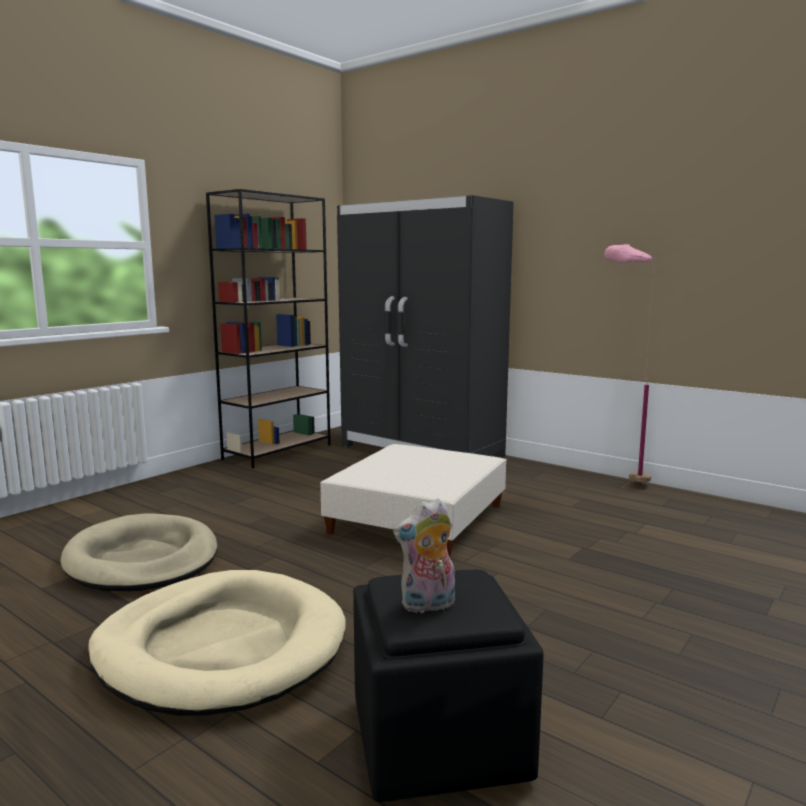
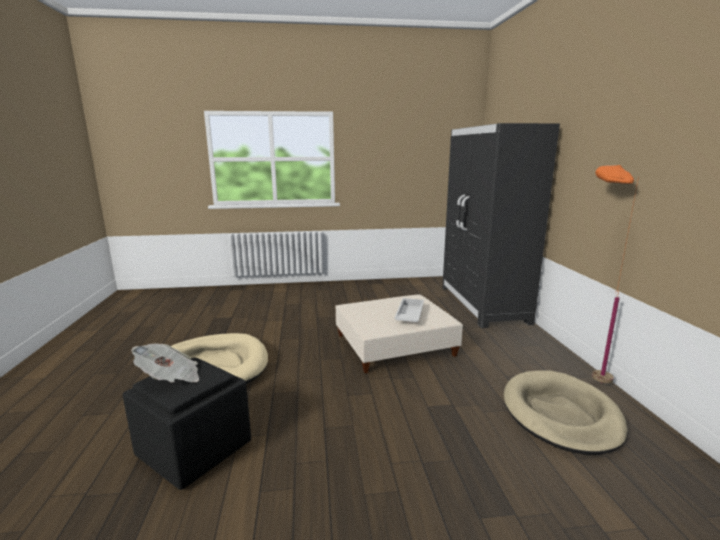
camera: 45 degrees right, 5 degrees up
beige dog bed [60,513,218,591] -> beige dog bed moved to [504,370,628,455]
beige bookcase [206,189,331,468] -> none
plush toy [393,499,455,614] -> newspaper [131,344,199,382]
pink floor lamp [604,244,655,485] -> orange floor lamp [592,165,639,383]
none -> white tray [394,298,424,322]

